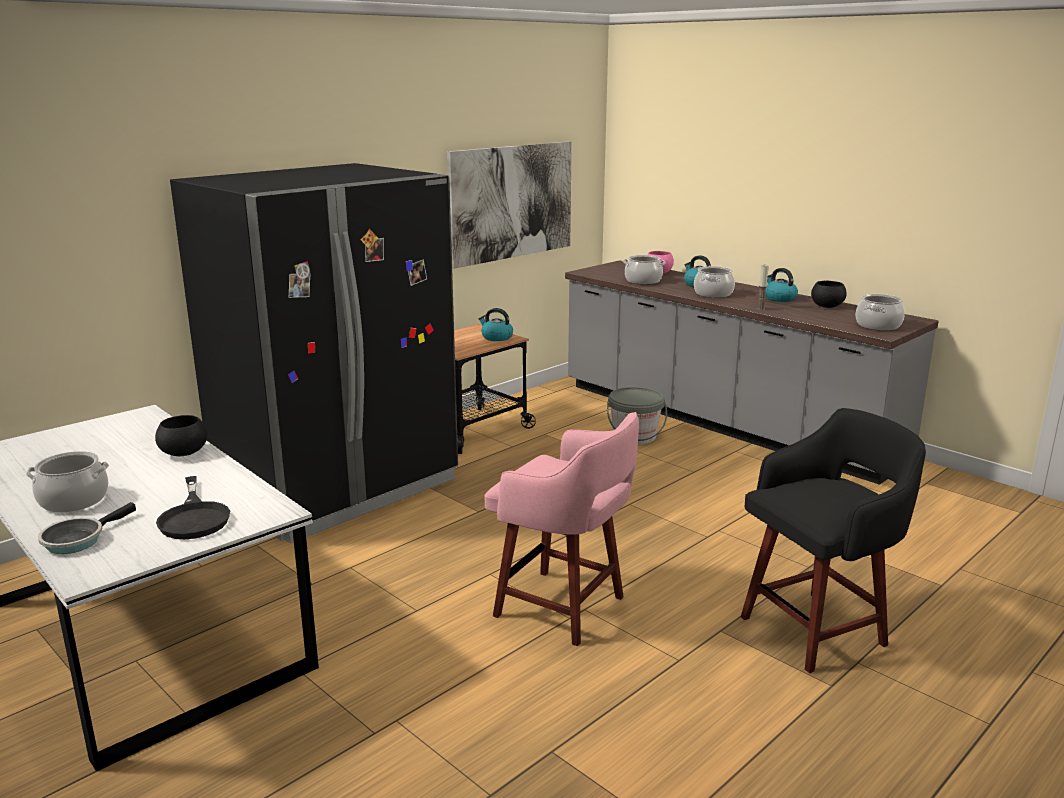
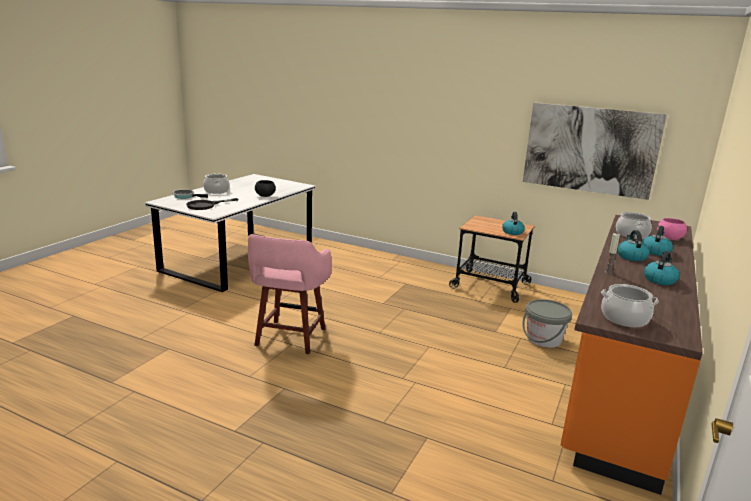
camera: 70 degrees right, 0 degrees up
black fridge [170,163,458,543] -> none
grey counter [565,260,939,485] -> orange counter [560,215,703,495]
cooking pot [694,266,735,298] -> kettle [618,230,649,261]
black stool [741,408,926,673] -> none
black bowl [811,281,847,308] -> none

